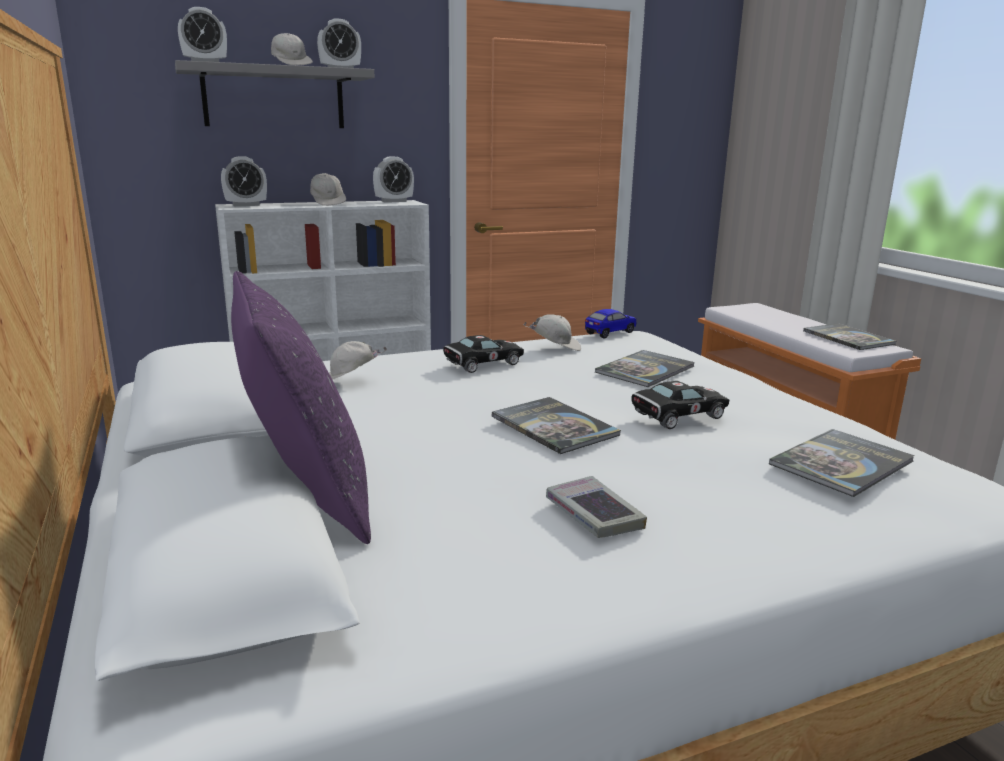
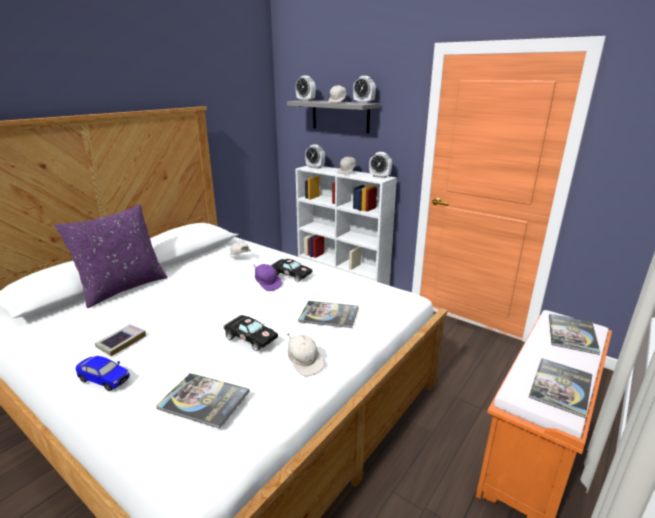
camera: 60 degrees right, 5 degrees up
book [492,397,621,454] -> book moved to [549,314,600,355]
white cap [523,314,581,351] -> white cap moved to [287,333,324,377]
toy car [585,309,637,338] -> toy car moved to [76,356,130,391]
none -> purple cap [253,264,282,291]

